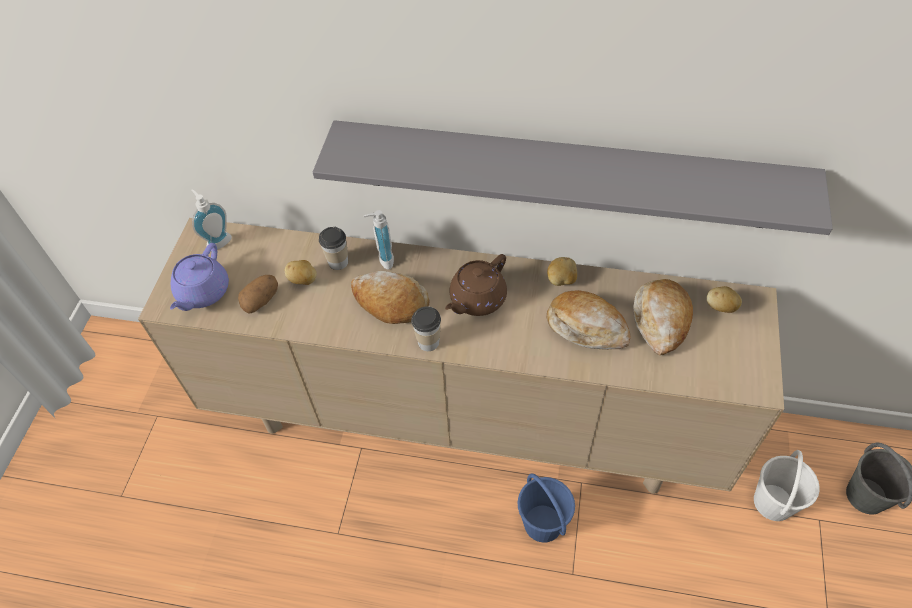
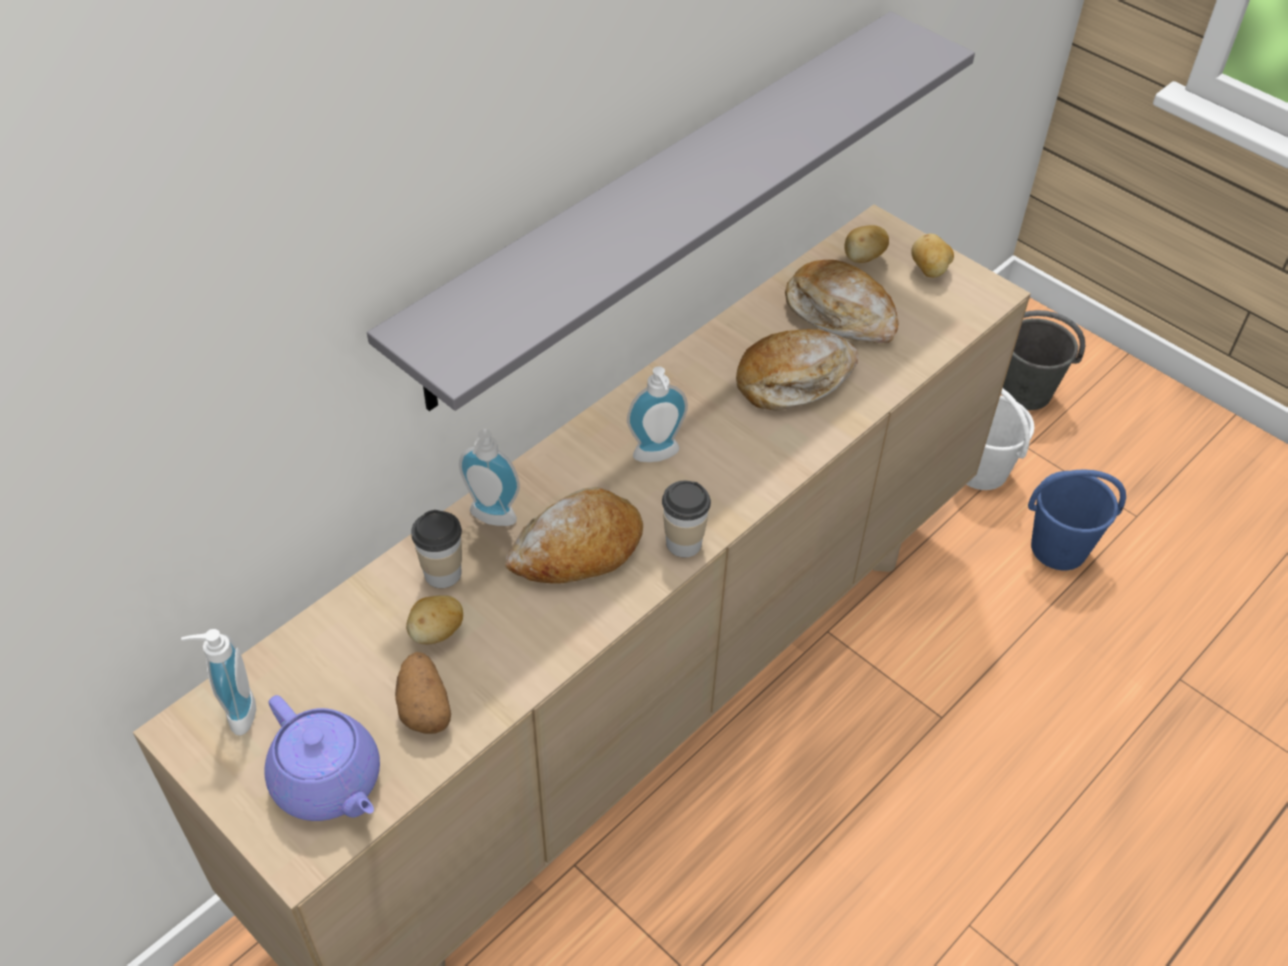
camera: 60 degrees left, 5 degrees down
brown teapot [445,254,507,316] -> soap dispenser [627,366,688,462]
blue bucket [517,473,575,542] -> blue bucket moved to [1028,469,1126,570]
potato [547,257,577,286] -> potato moved to [911,234,954,278]

